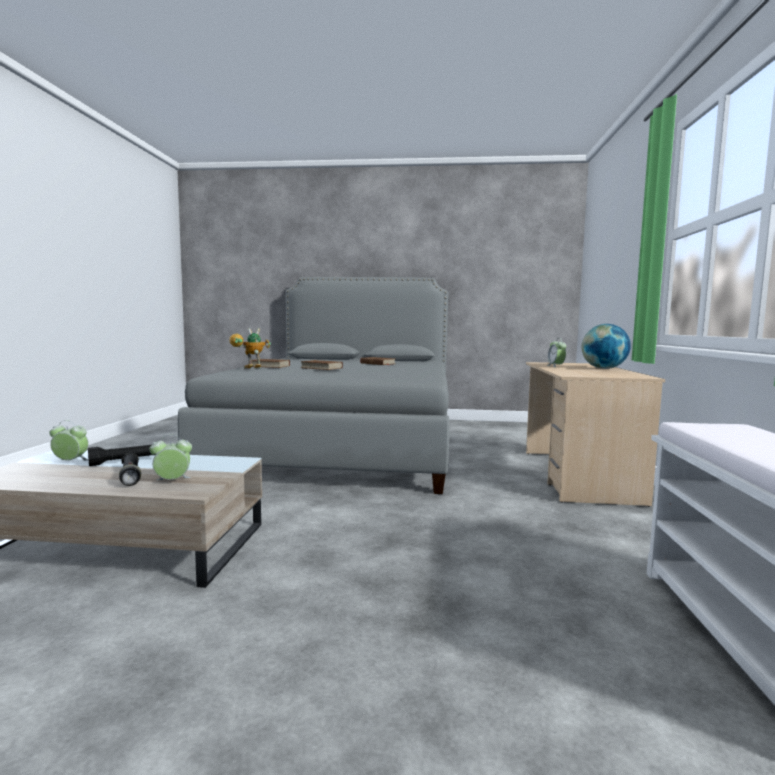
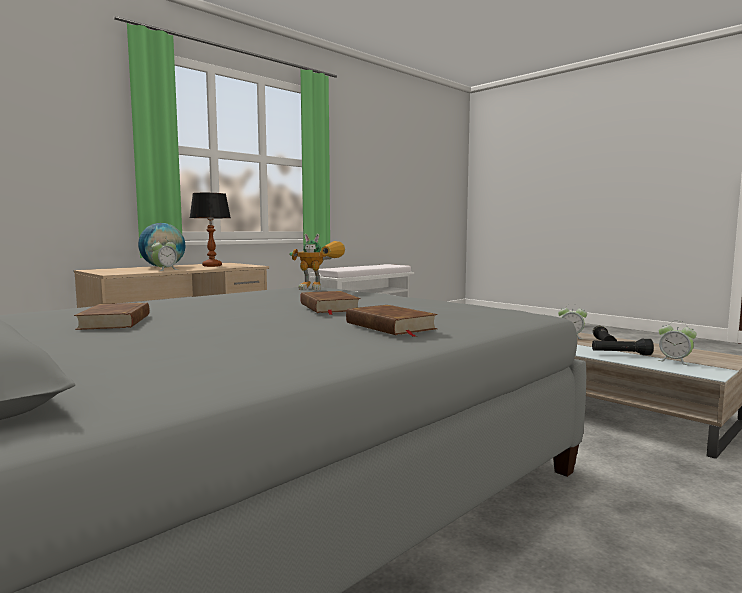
camera: 140 degrees left, 0 degrees up
toy robot [229,328,271,369] -> toy robot moved to [289,234,345,290]
none -> table lamp [190,193,231,267]

